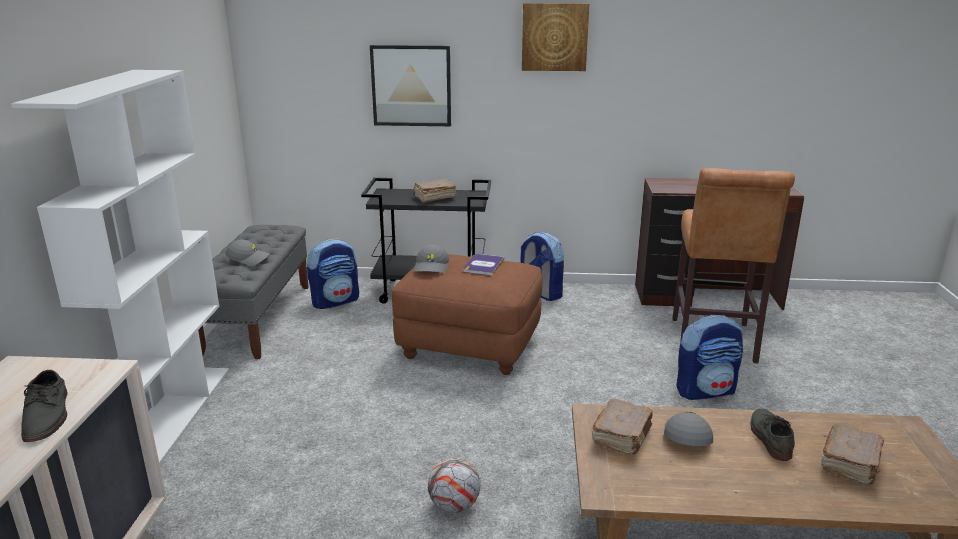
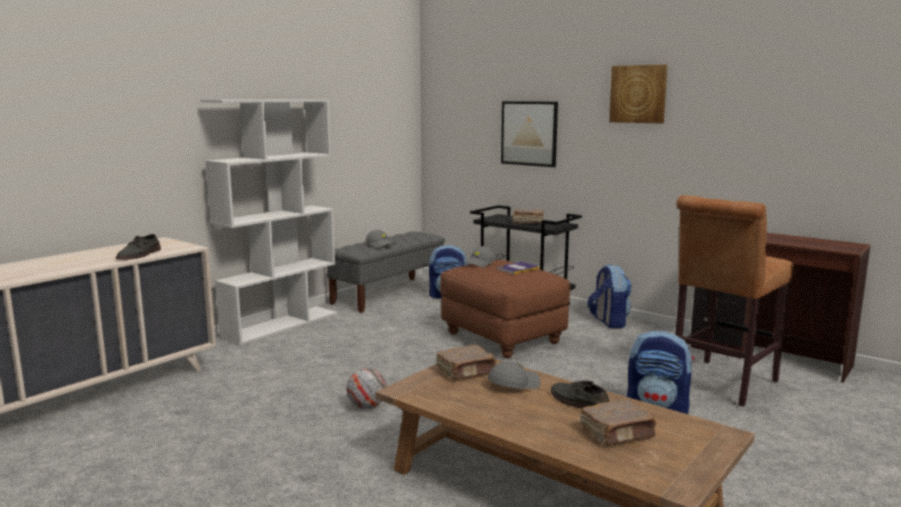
camera: 35 degrees right, 10 degrees down
grey shoe [750,409,795,461] -> grey shoe turned 75 degrees counterclockwise [551,380,610,409]

